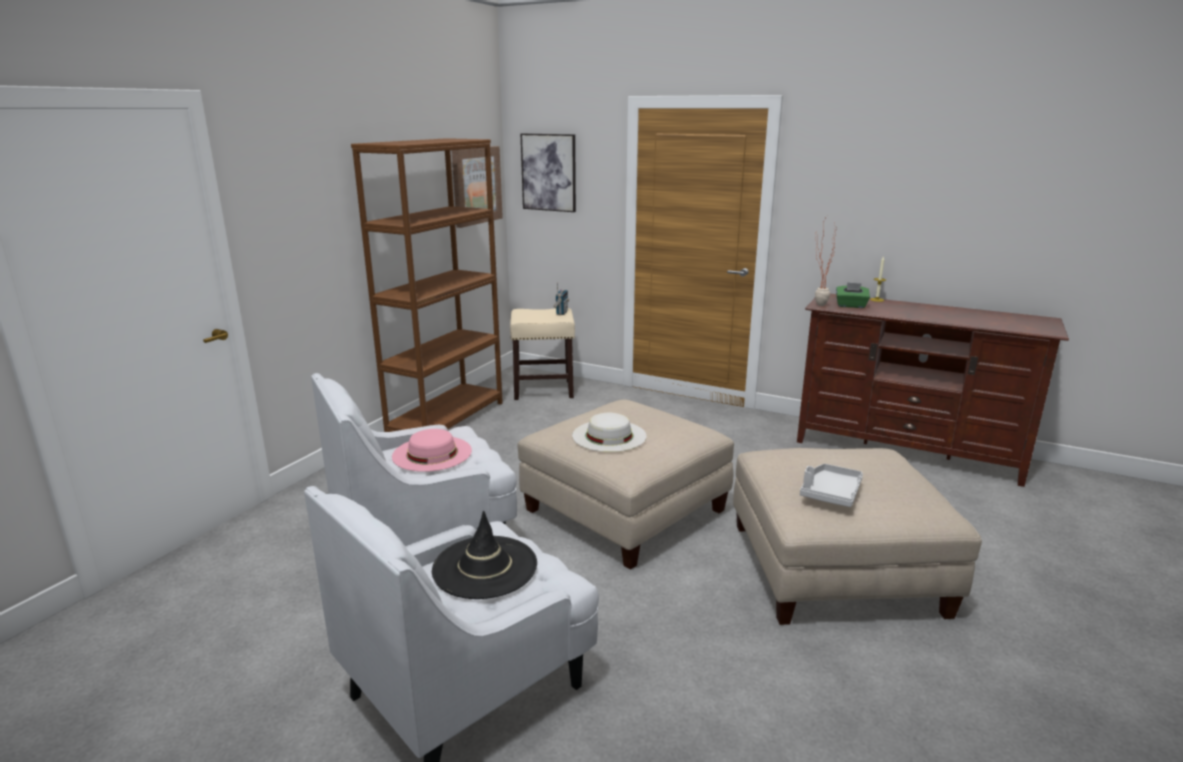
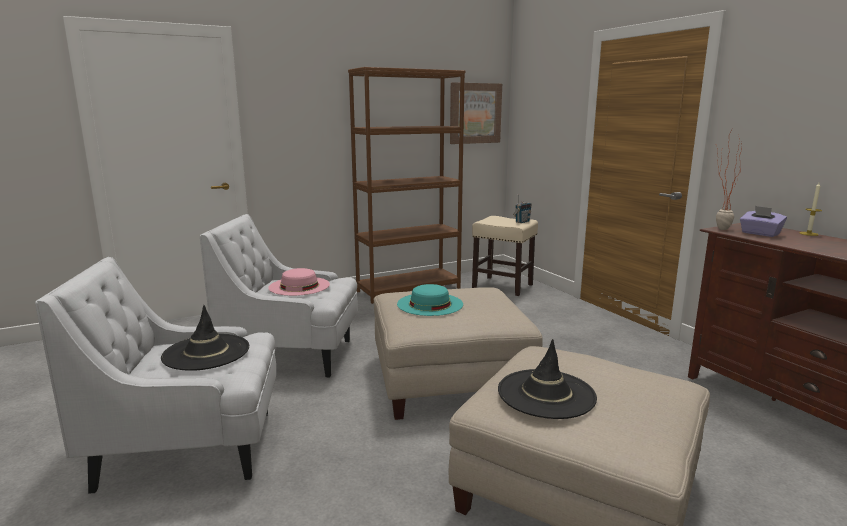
camera: 35 degrees right, 5 degrees down
picture [521,134,576,212] -> none
white hat [572,413,646,452] -> turquoise hat [397,284,463,316]
grey tray [800,464,863,507] -> black hat [498,339,597,419]
green tissue box [836,282,870,308] -> purple tissue box [740,206,787,237]

